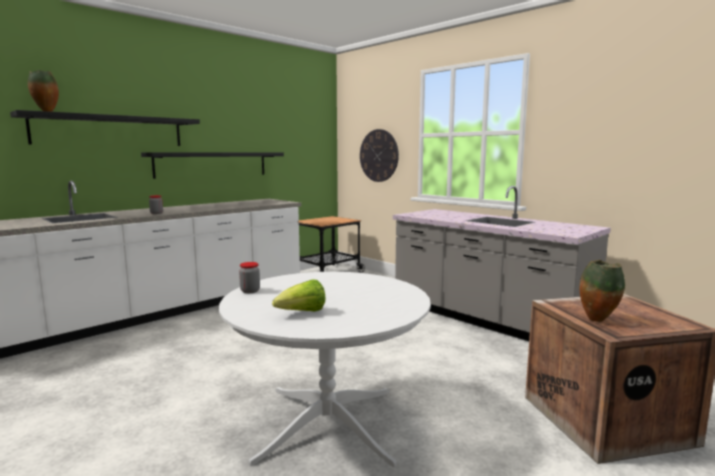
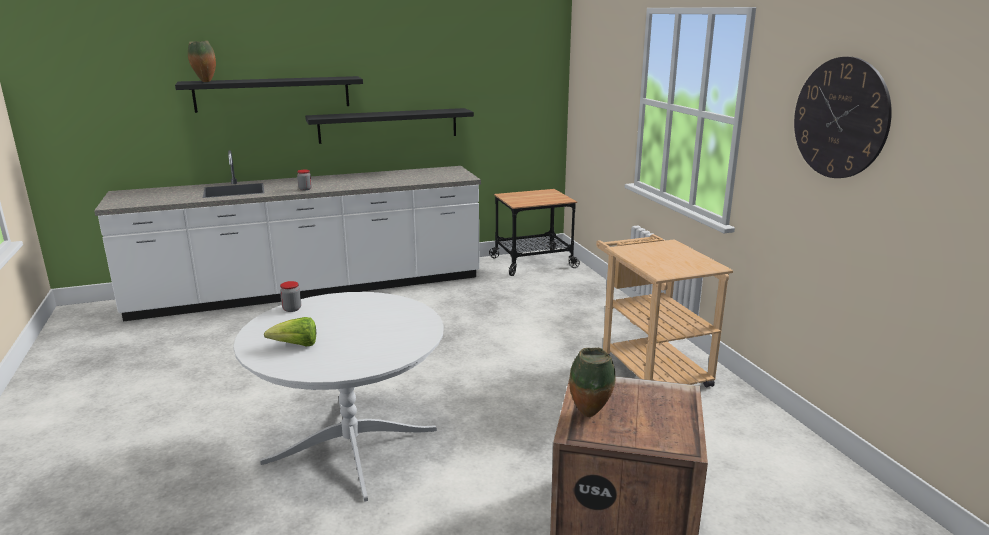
camera: 25 degrees right, 10 degrees up
wall clock [360,129,399,182] -> wall clock moved to [794,57,892,178]
grey counter [393,186,611,341] -> beige cart [596,234,733,387]

